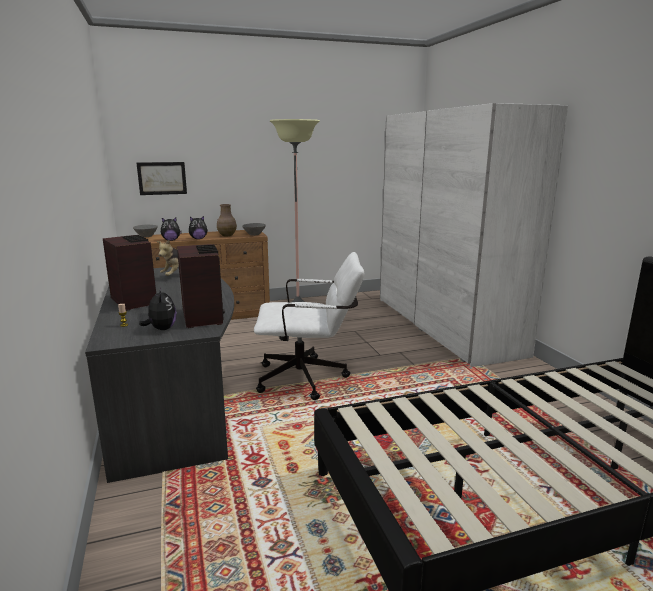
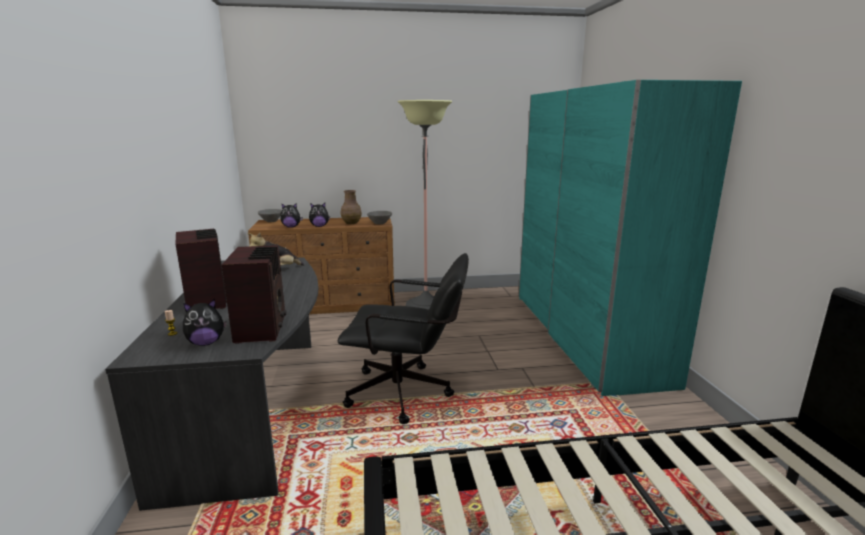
camera: 10 degrees right, 0 degrees up
picture [137,162,187,195] -> none
plush toy [139,288,177,330] -> plush toy turned 75 degrees clockwise [183,299,227,346]
white office chair [254,252,364,400] -> black office chair [338,253,469,424]
white wardrobe [380,103,568,367] -> turquoise wardrobe [519,80,742,396]

